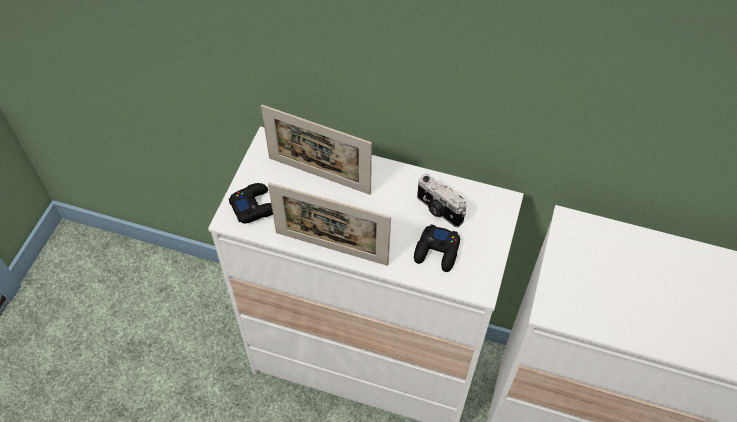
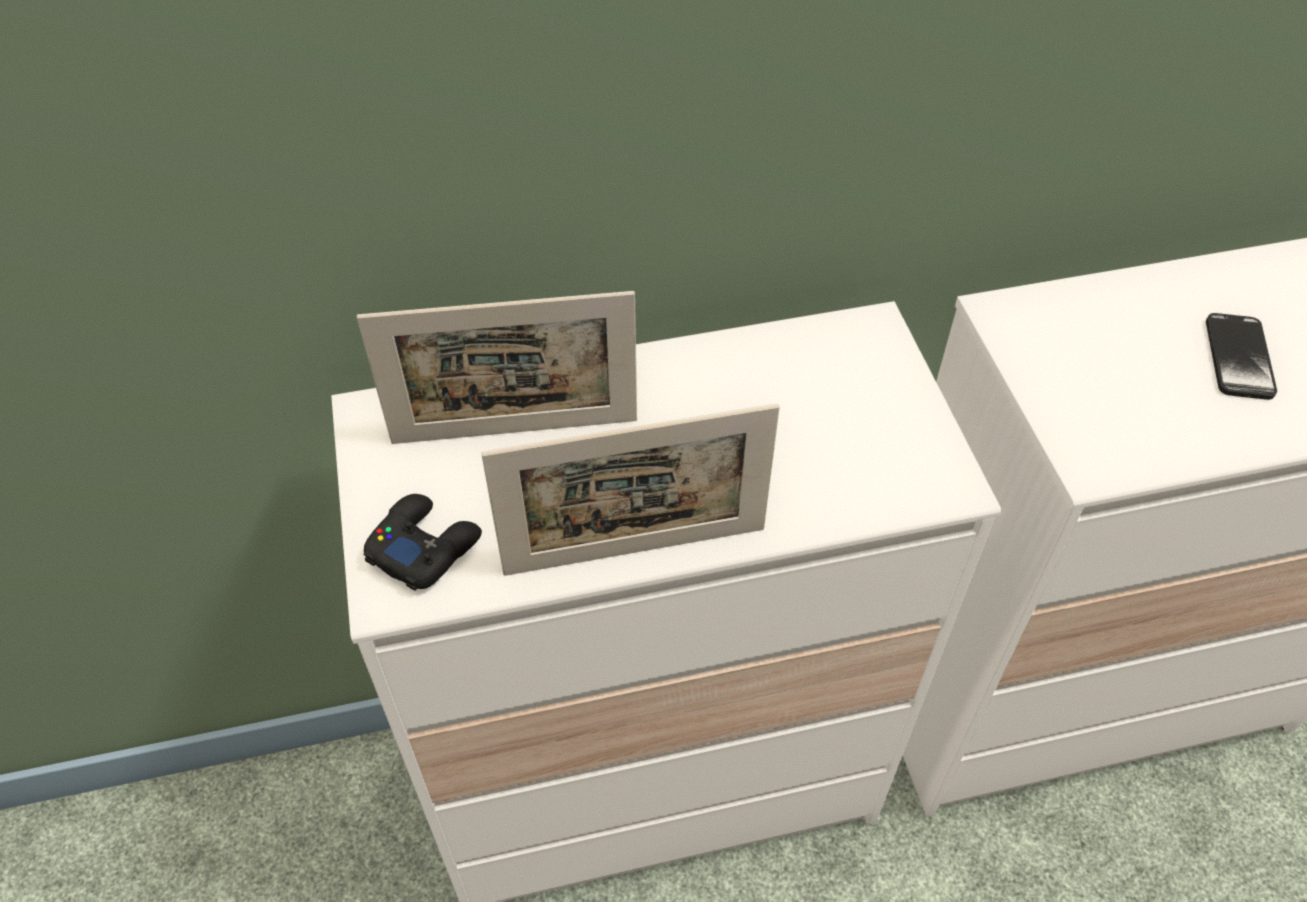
camera: 30 degrees left, 5 degrees down
black game controller [414,224,460,272] -> none
camera [417,174,467,227] -> none
none -> phone [1206,313,1277,400]

